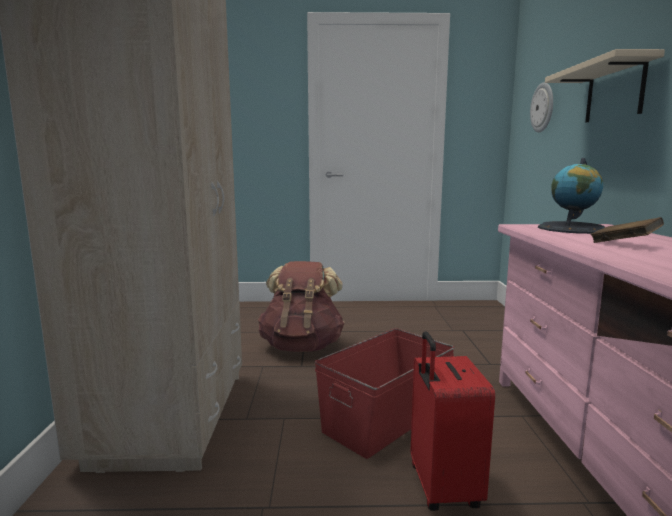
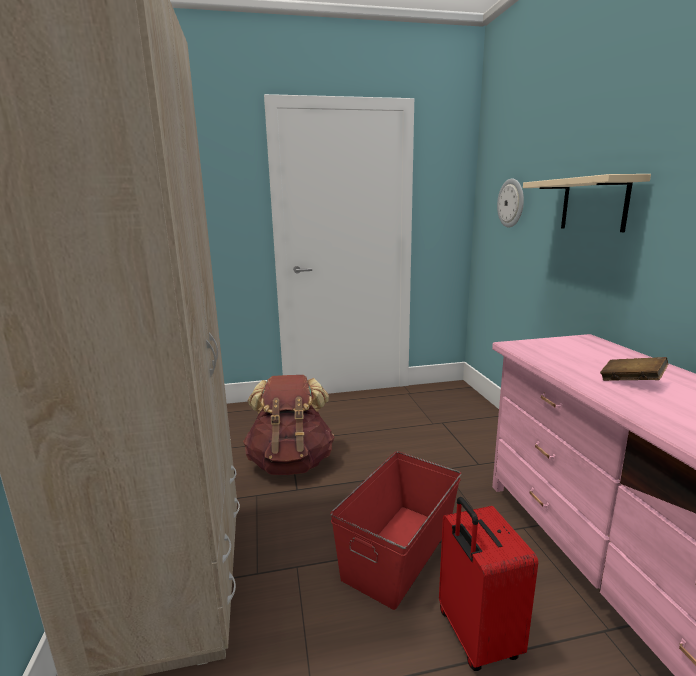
camera: 10 degrees left, 5 degrees up
globe [538,158,605,234] -> none

